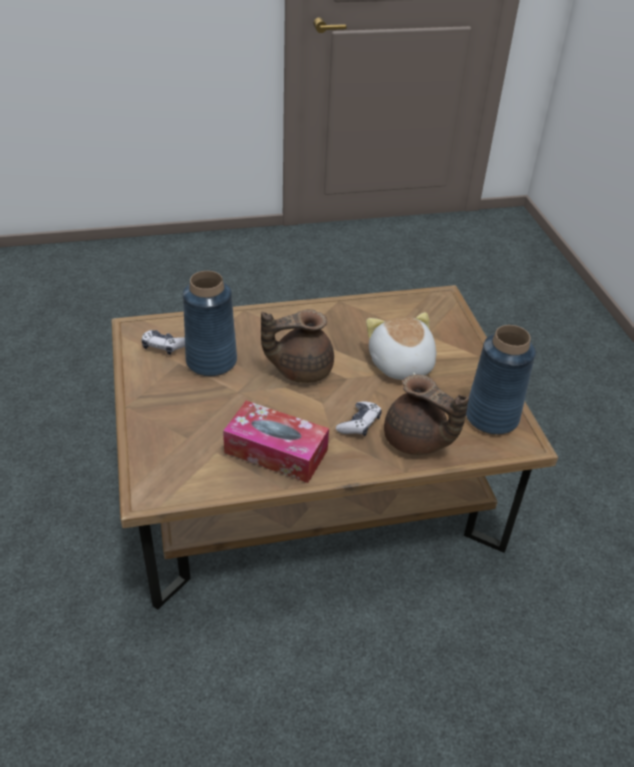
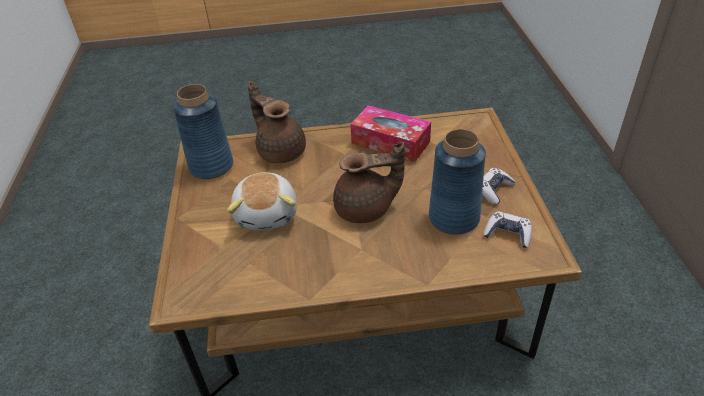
camera: 170 degrees left, 0 degrees up
game controller [336,402,382,436] -> game controller moved to [482,168,515,205]

